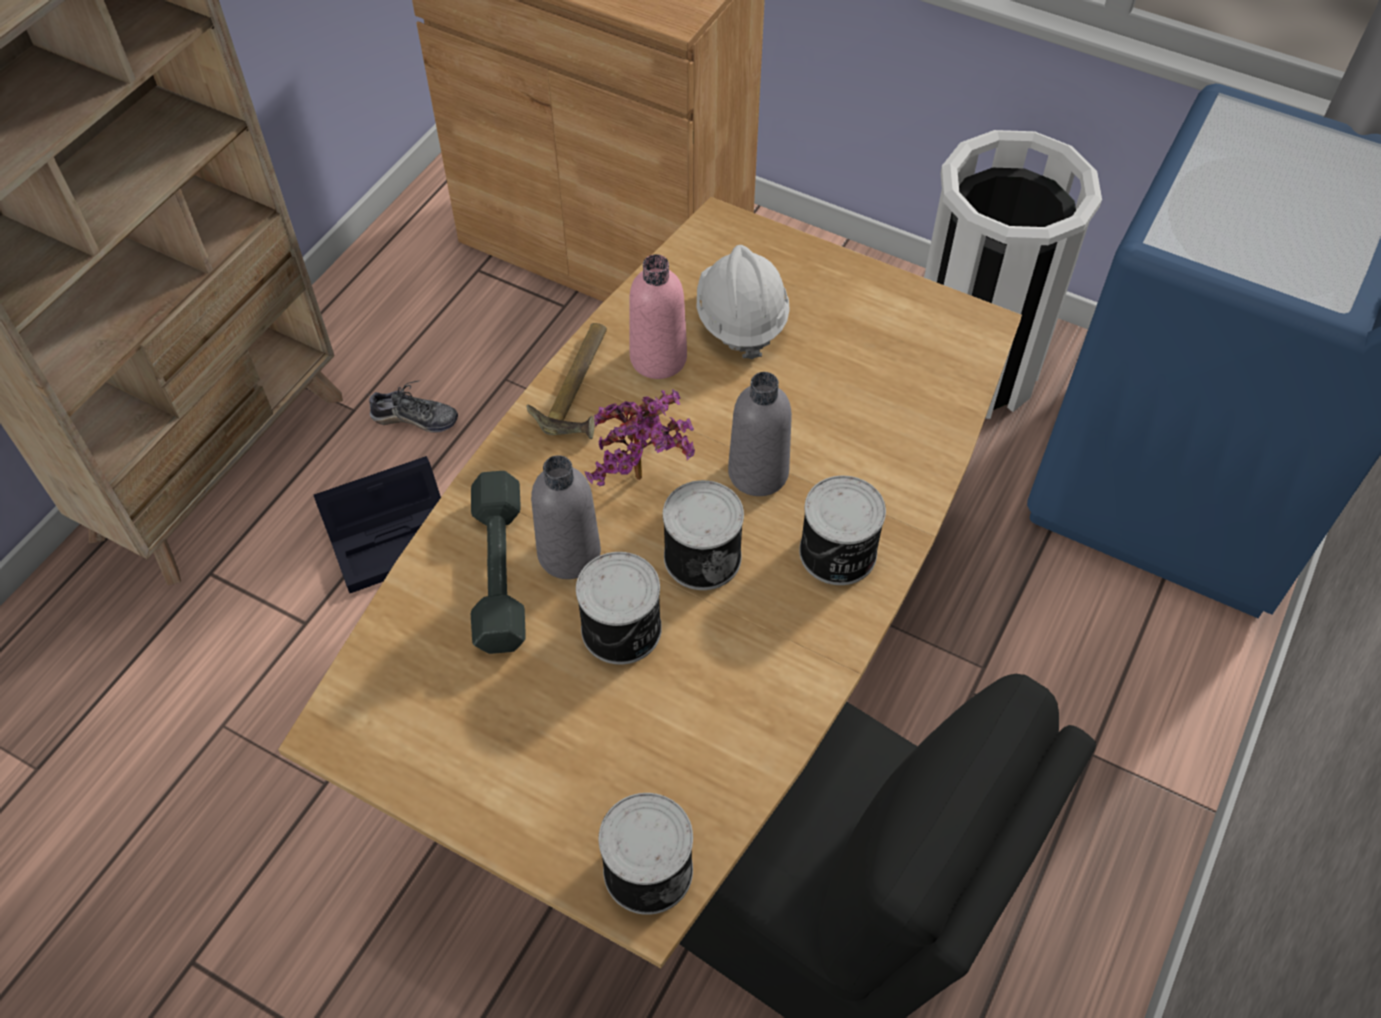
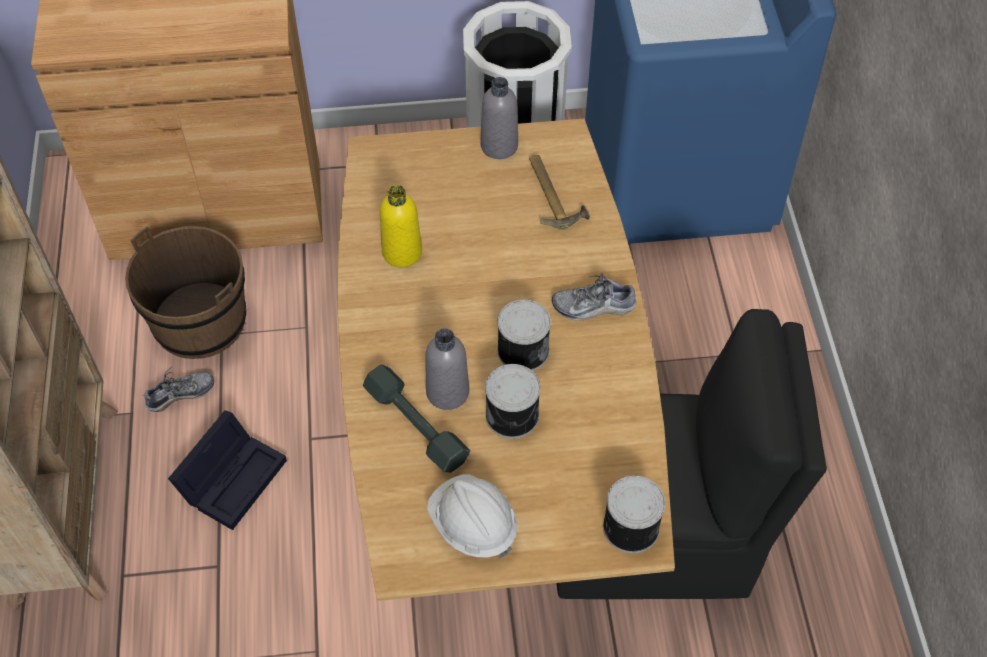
camera: 35 degrees left, 0 degrees up
hammer [527,323,607,439] -> hammer moved to [529,155,590,230]
potted plant [584,389,695,486] -> none
pink bottle [629,254,687,379] -> yellow bottle [380,185,422,267]
white hard hat [696,245,790,359] -> white hard hat moved to [427,475,517,558]
grey bottle [728,372,792,496] -> grey bottle moved to [481,77,518,159]
can [799,476,886,585] -> shoe [552,274,636,321]
none -> brown bucket [125,226,246,359]

